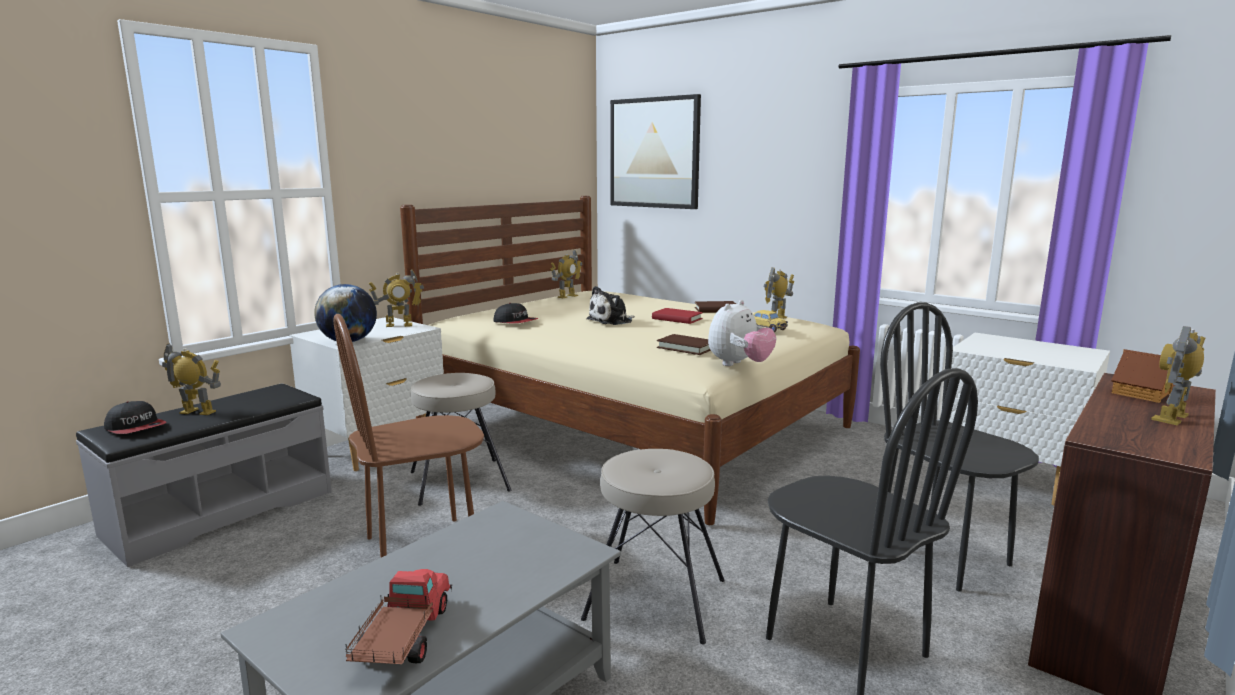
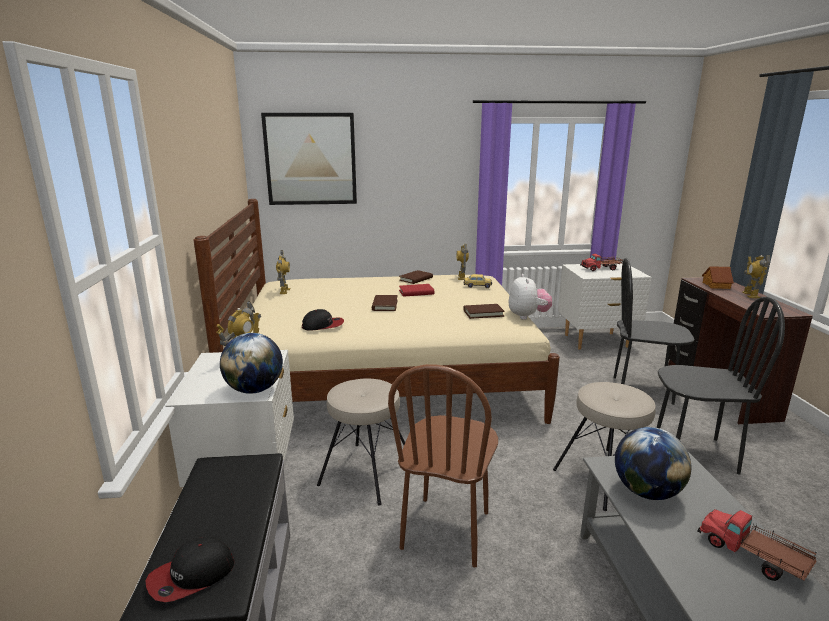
camera: 45 degrees left, 5 degrees up
cap [104,401,167,434] -> cap turned 150 degrees clockwise [146,537,234,602]
toy robot [162,343,221,415] -> none
plush toy [586,286,635,325] -> brown book [372,295,398,311]
none -> toy truck [580,254,623,271]
none -> globe [615,427,691,500]

